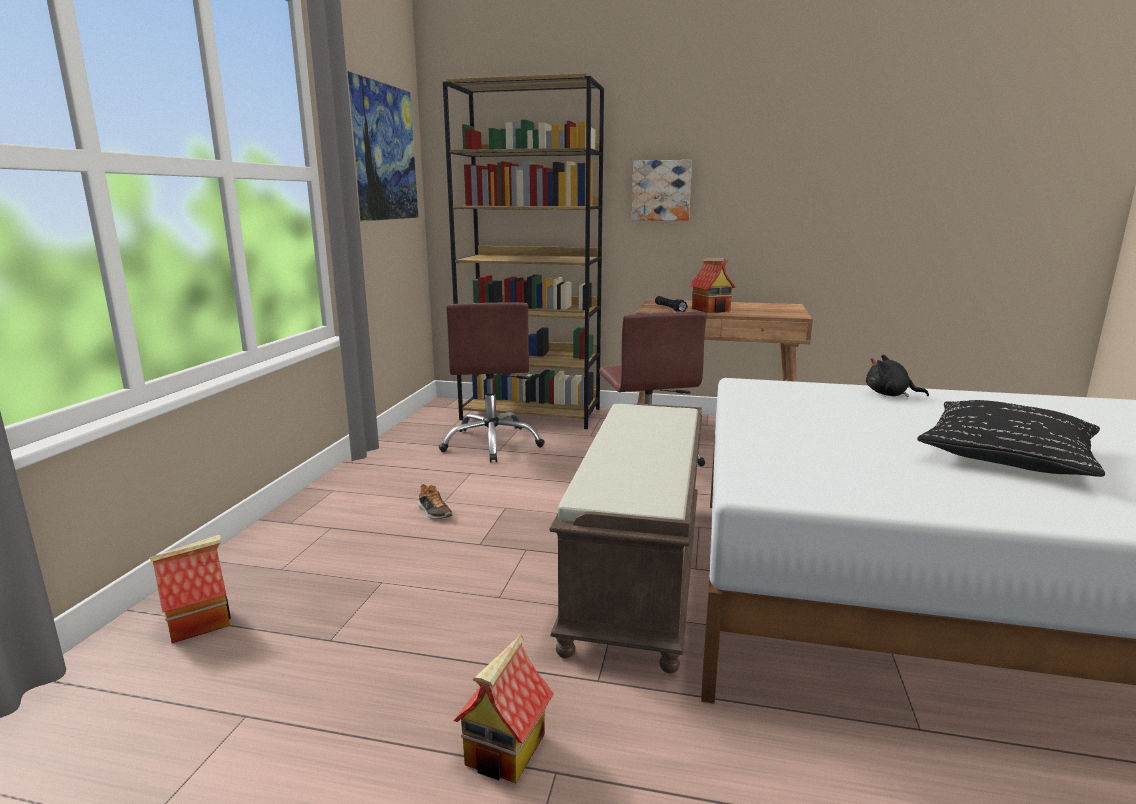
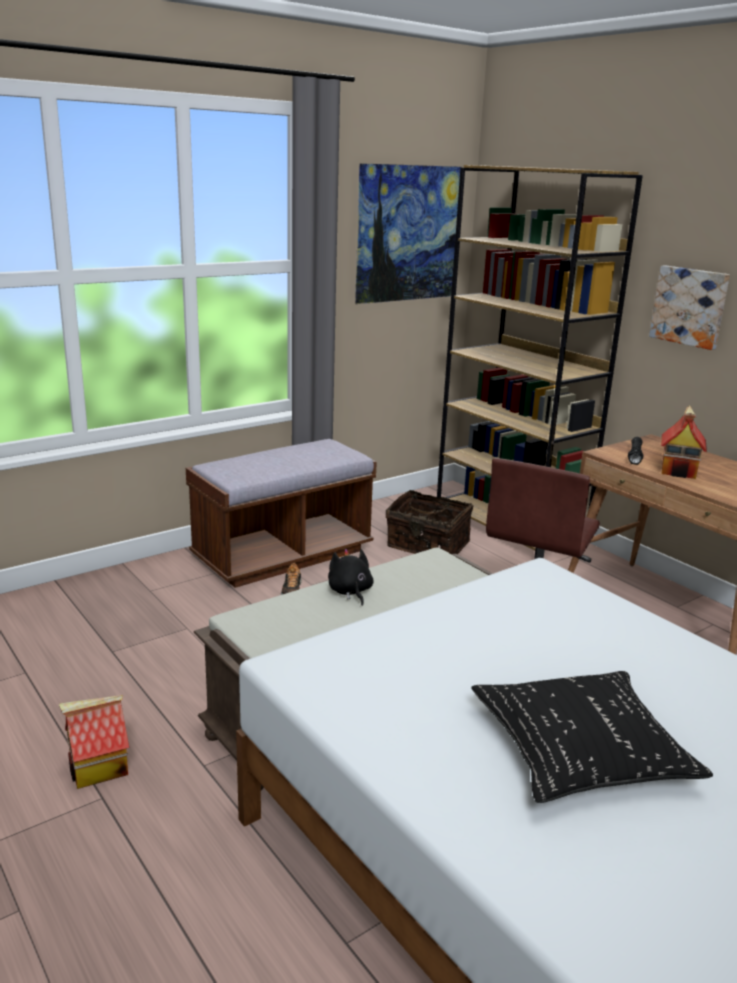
camera: 40 degrees right, 5 degrees up
toy house [149,535,231,643] -> none
brown office chair [439,303,545,462] -> basket [386,490,473,554]
black plush toy [866,355,929,397] -> black plush toy moved to [328,549,374,606]
none -> brown bench [186,439,377,588]

